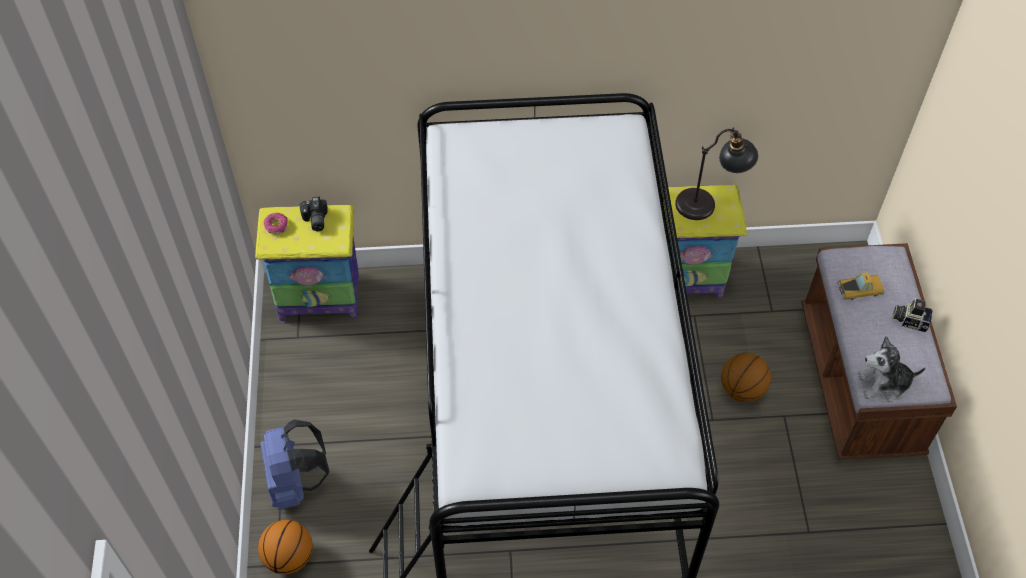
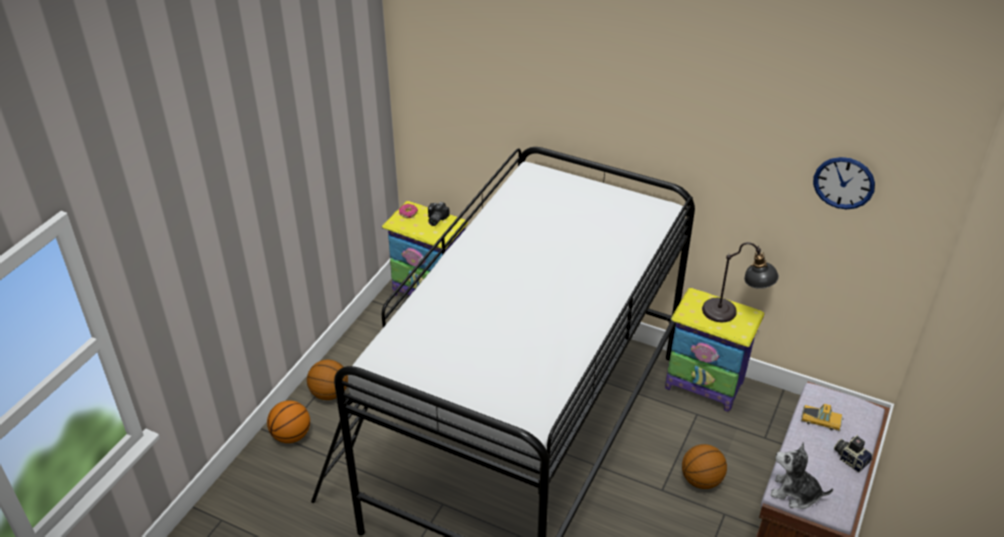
camera: 30 degrees right, 15 degrees down
blue backpack [260,419,329,510] -> basketball [307,360,348,400]
none -> wall clock [813,157,875,209]

